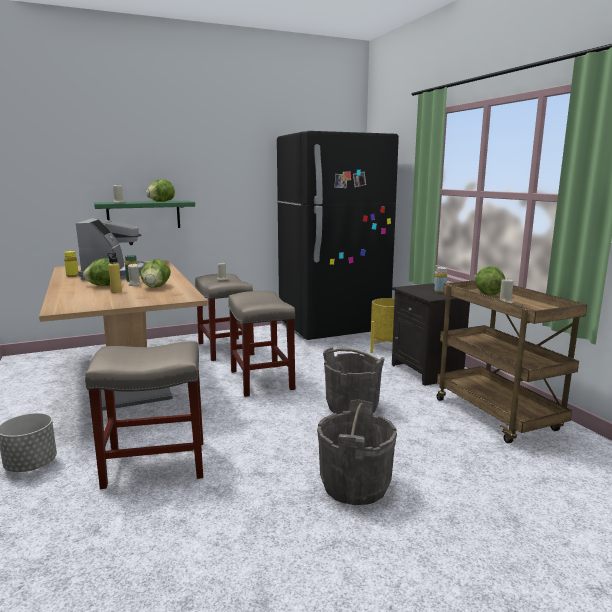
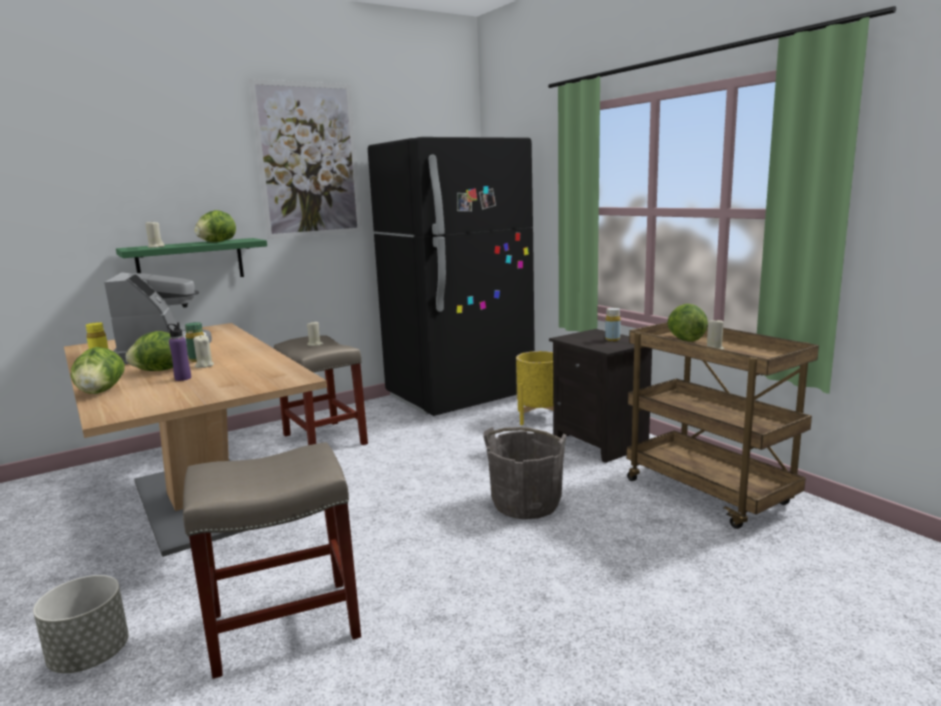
camera: 10 degrees left, 0 degrees up
yellow bottle [107,253,122,293] -> purple bottle [167,322,191,381]
lettuce [140,259,171,288] -> lettuce moved to [71,347,125,394]
beige stool [228,291,295,397] -> none
grey bucket [317,399,397,505] -> none
none -> picture [249,79,362,239]

